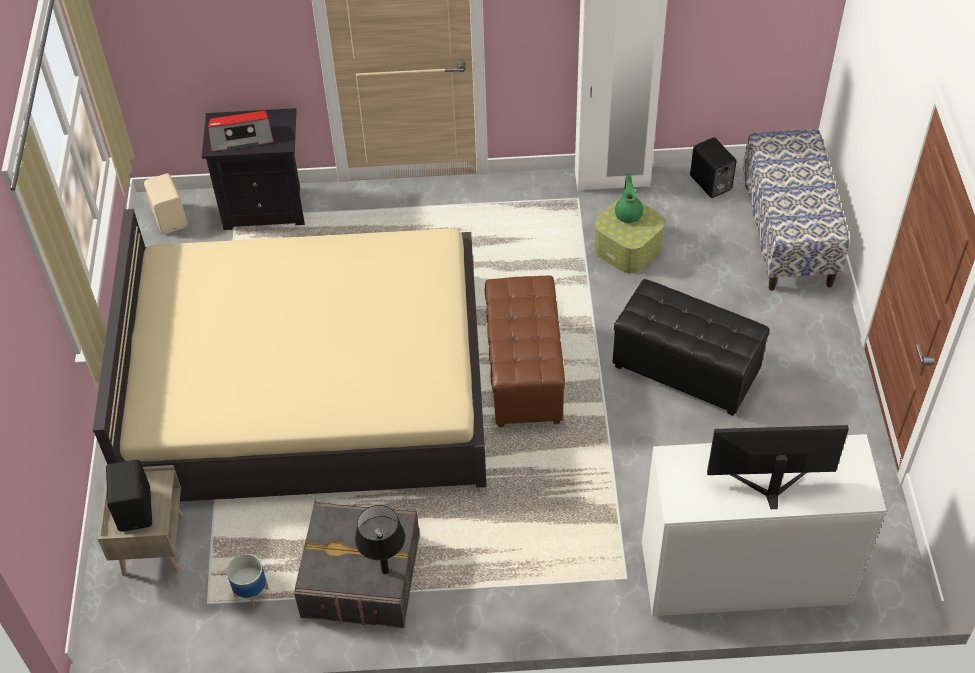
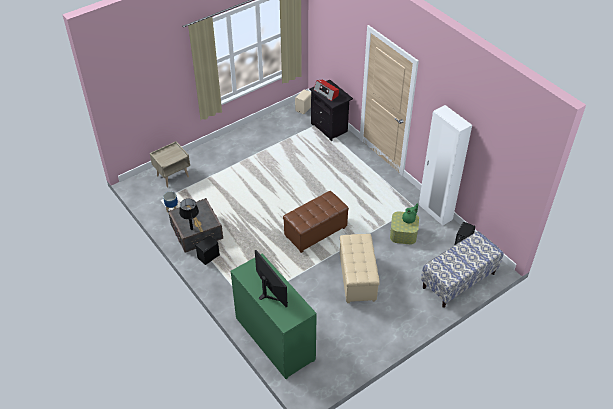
camera: 55 degrees right, 5 degrees down
beige bed [93,209,486,502] -> none
black speaker [106,460,152,532] -> black speaker moved to [196,236,220,265]
black ottoman [613,279,770,416] -> beige ottoman [340,234,379,303]
white dresser [642,434,887,617] -> green dresser [231,254,317,379]

